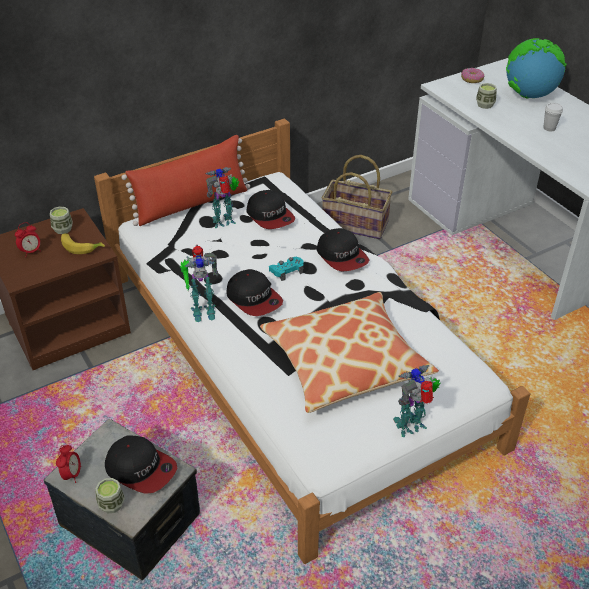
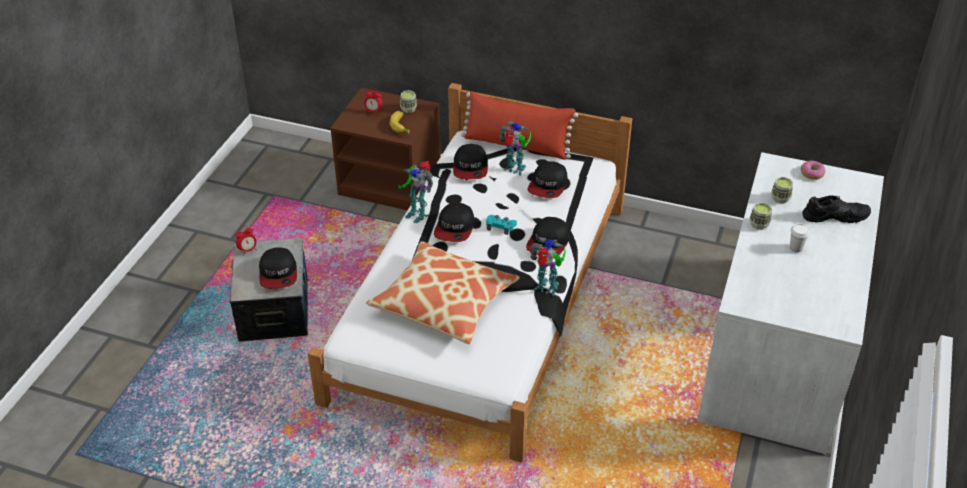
camera: 50 degrees right, 0 degrees up
cup [95,478,125,513] -> cup moved to [749,202,772,230]
basket [322,155,392,239] -> none
toy robot [393,365,441,437] -> toy robot moved to [531,238,566,296]
globe [506,38,566,99] -> black shoe [802,195,871,223]
none -> cap [453,144,488,179]

